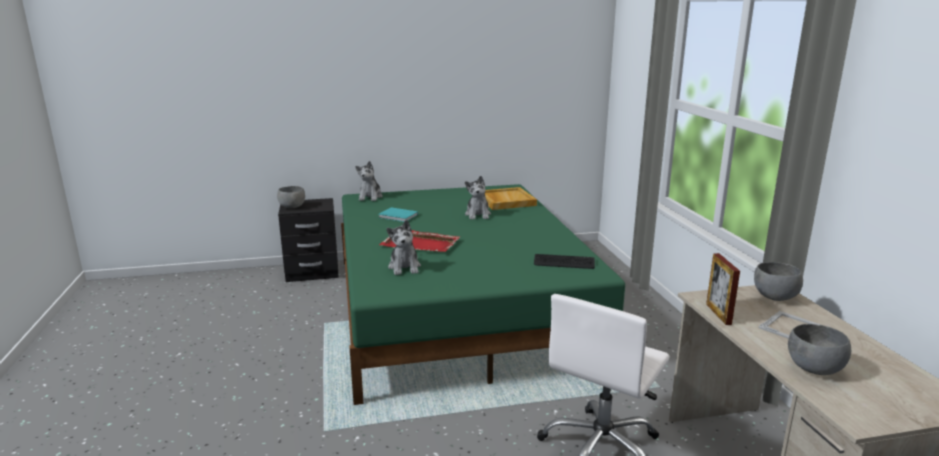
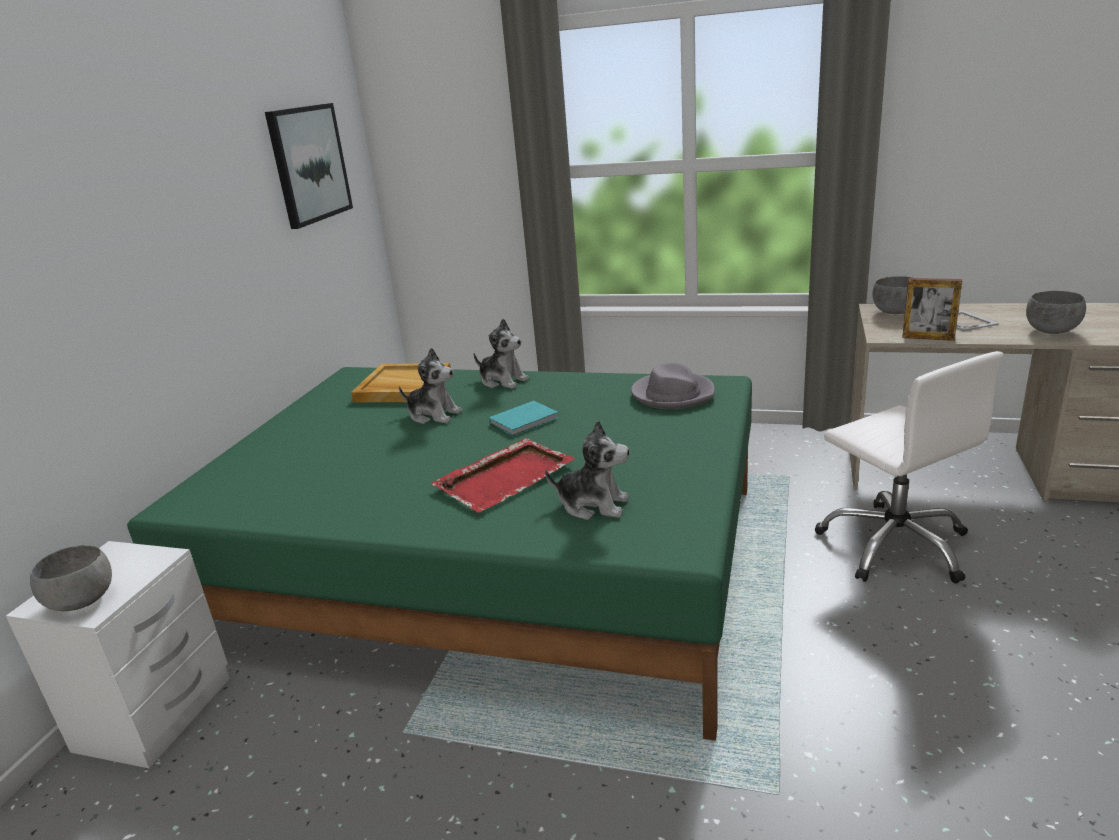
camera: 60 degrees left, 5 degrees up
black nightstand [278,198,338,282] -> white nightstand [6,541,230,768]
plush toy [355,161,382,201] -> plush toy moved to [473,319,529,389]
turquoise book [378,207,418,222] -> turquoise book moved to [489,401,559,436]
keyboard [534,254,595,269] -> grey hat [631,362,715,409]
none -> picture [265,103,353,229]

